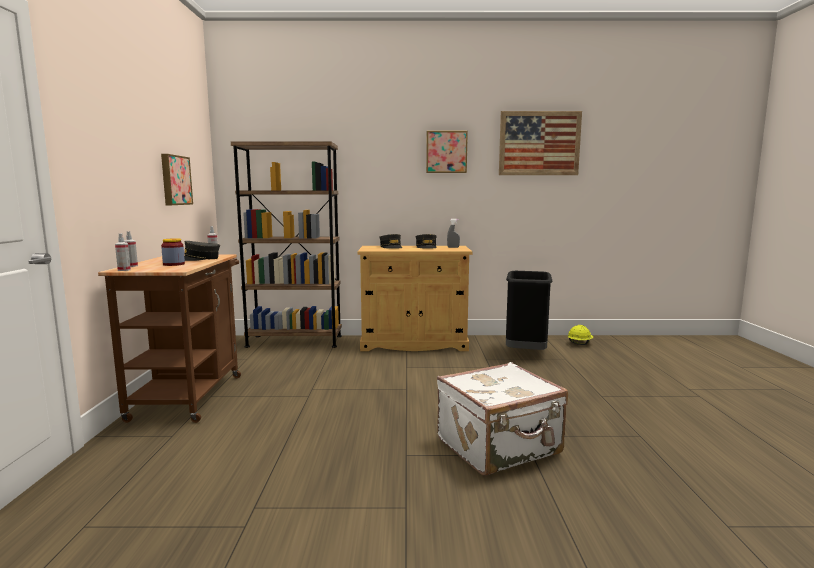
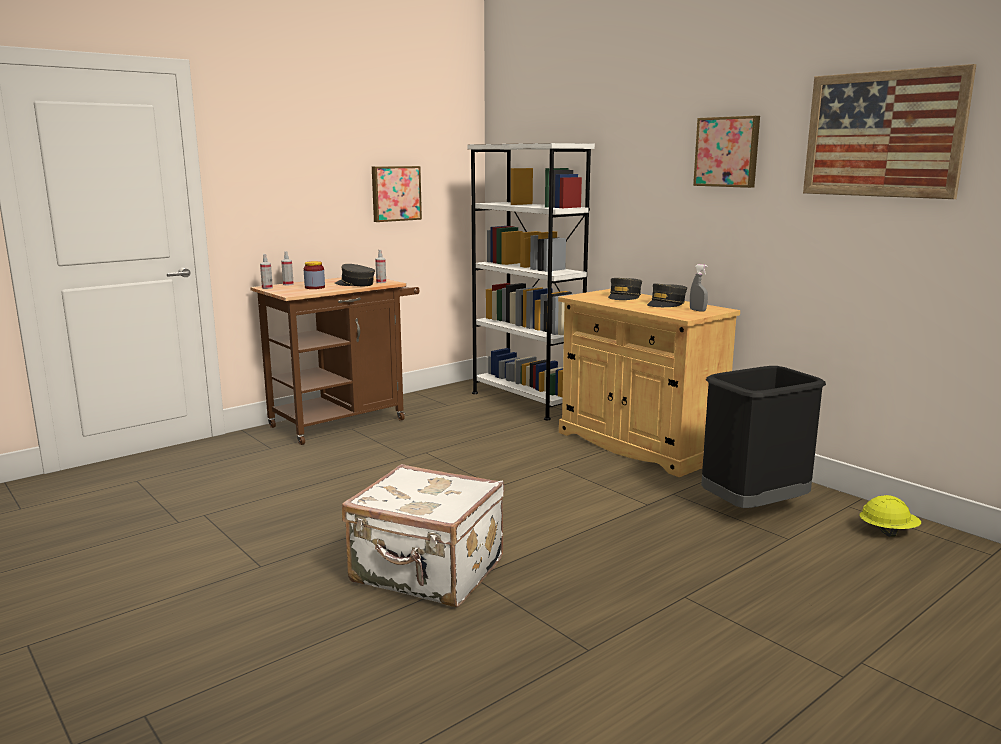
camera: 50 degrees right, 5 degrees up
brown bookcase [231,142,342,348] -> white bookcase [468,143,595,420]

